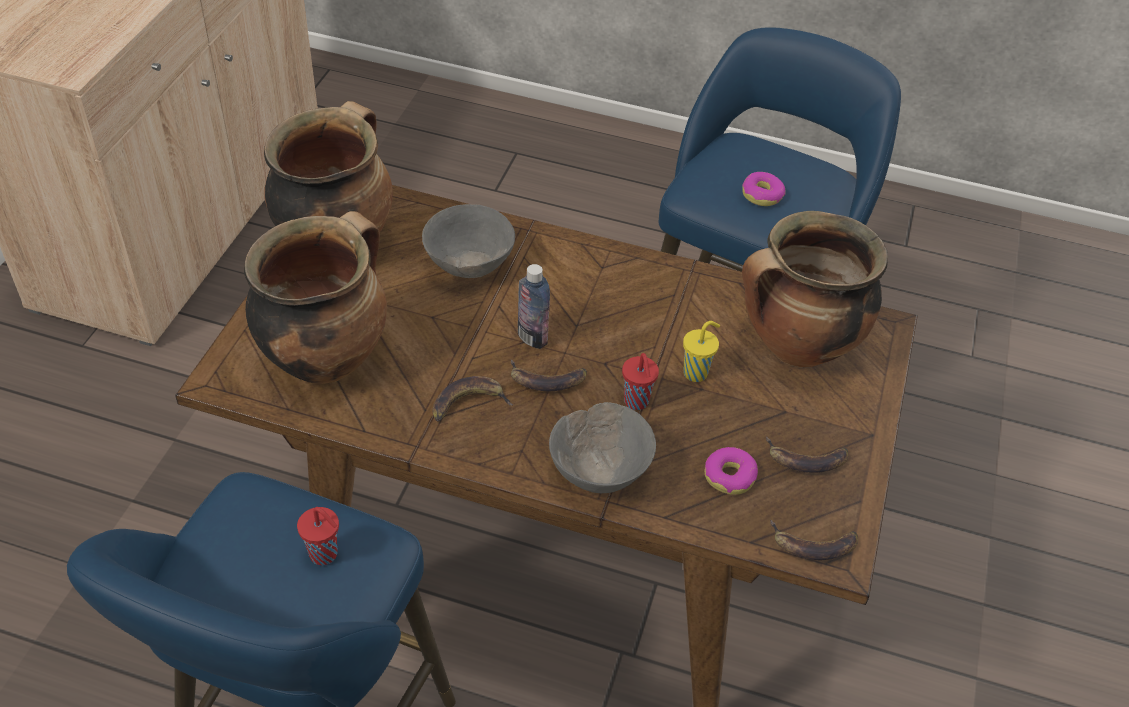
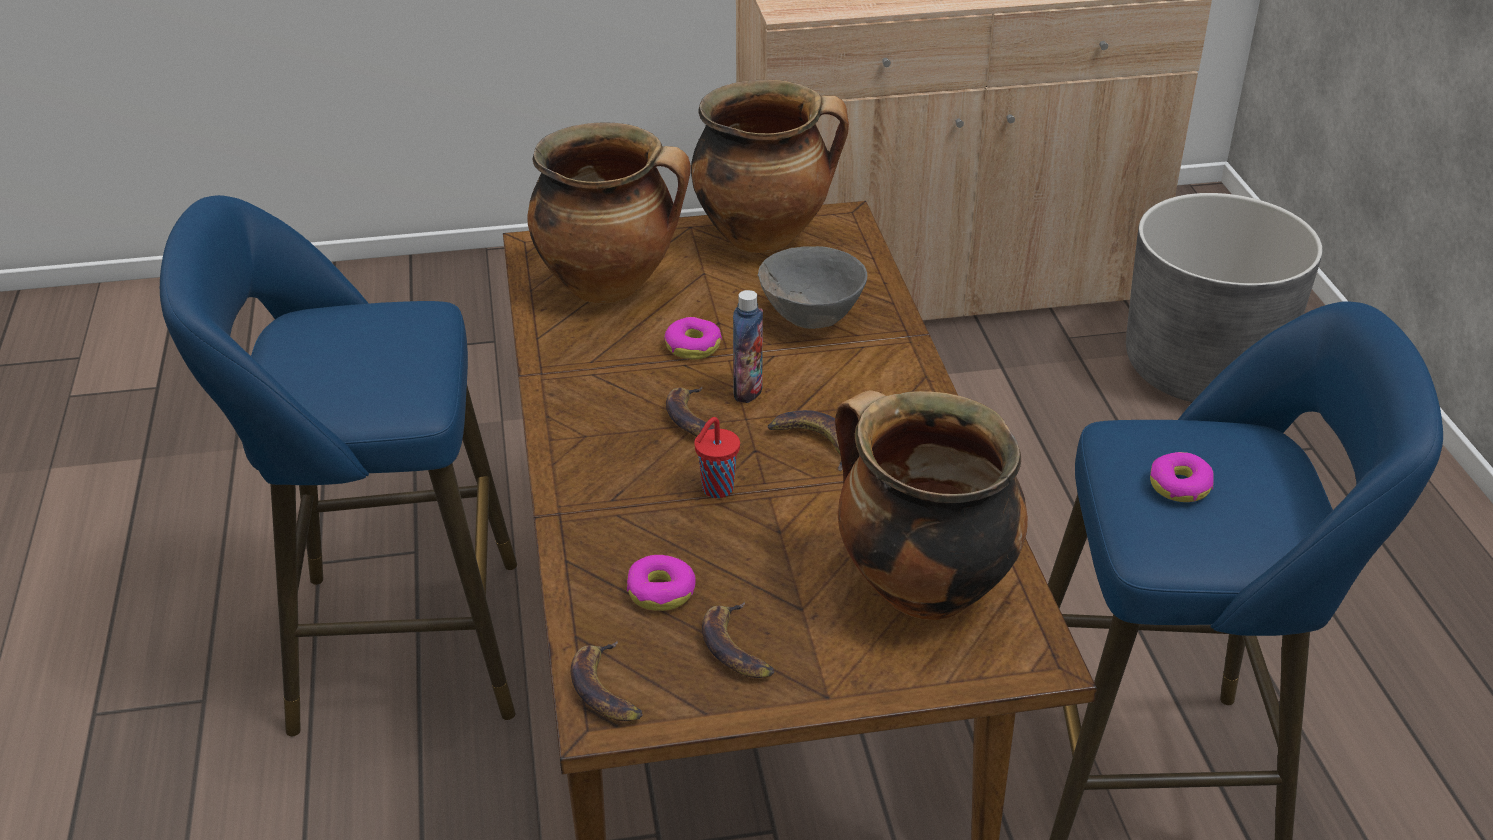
camera: 65 degrees right, 10 degrees down
red cup [297,507,339,565] -> none
banana [433,376,514,421] -> banana moved to [768,410,842,471]
grey bowl [549,402,656,493] -> none
yellow cup [683,321,720,382] -> none
none -> donut [664,317,722,360]
none -> grey planter [1126,193,1323,402]

